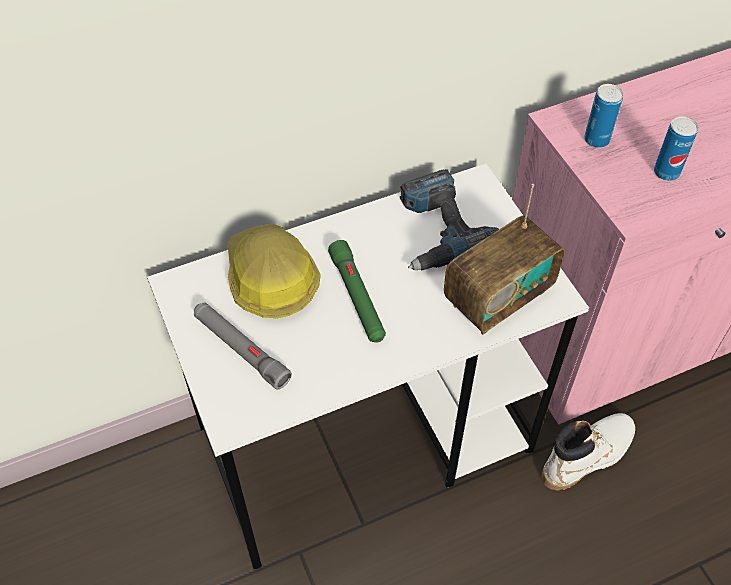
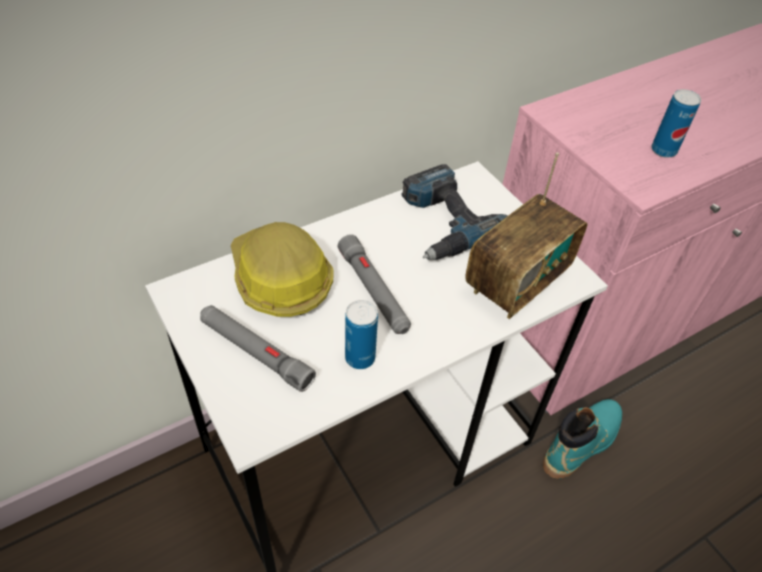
camera: 10 degrees left, 5 degrees down
green flashlight [328,240,386,343] -> grey flashlight [338,234,411,334]
white boot [542,413,635,490] -> turquoise boot [543,399,622,479]
can [584,84,623,148] -> can moved to [345,300,378,369]

